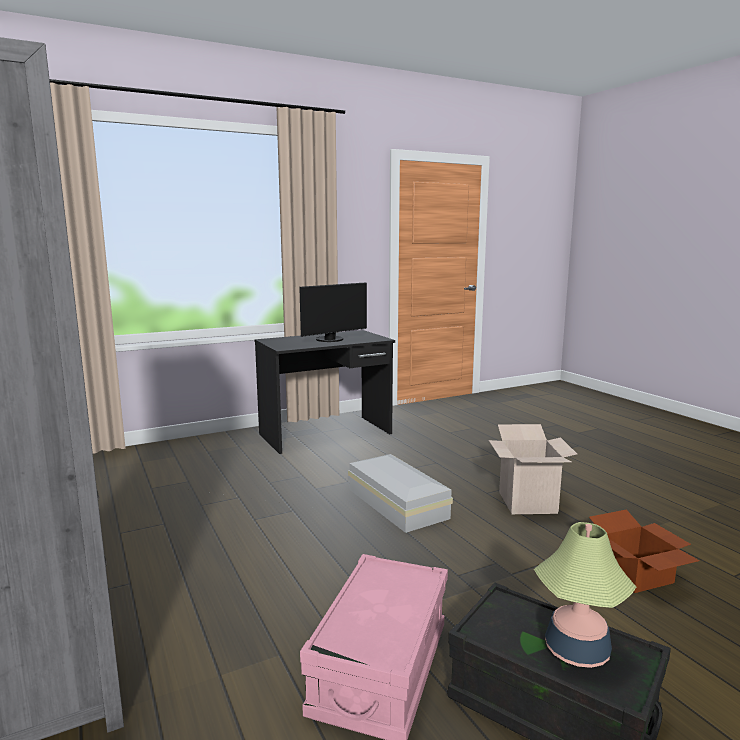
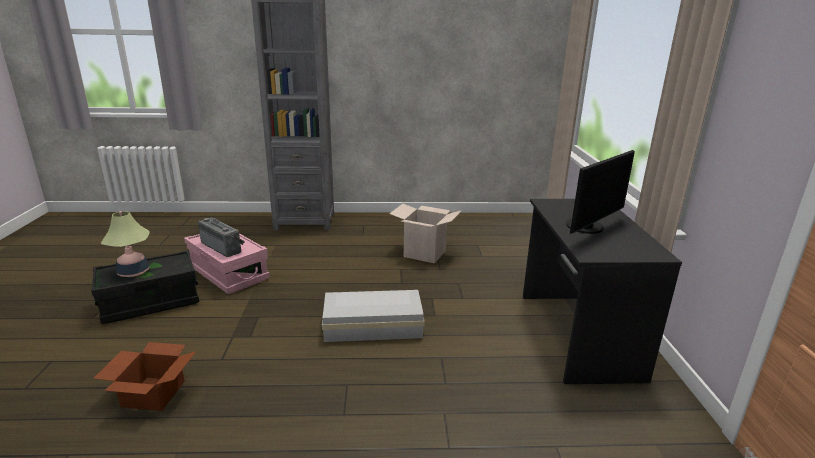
camera: 115 degrees right, 10 degrees up
monitor [299,282,367,342] -> monitor turned 120 degrees counterclockwise [566,150,635,234]
cardboard box [489,424,577,514] -> cardboard box moved to [389,204,462,263]
none -> radio [198,217,245,257]

